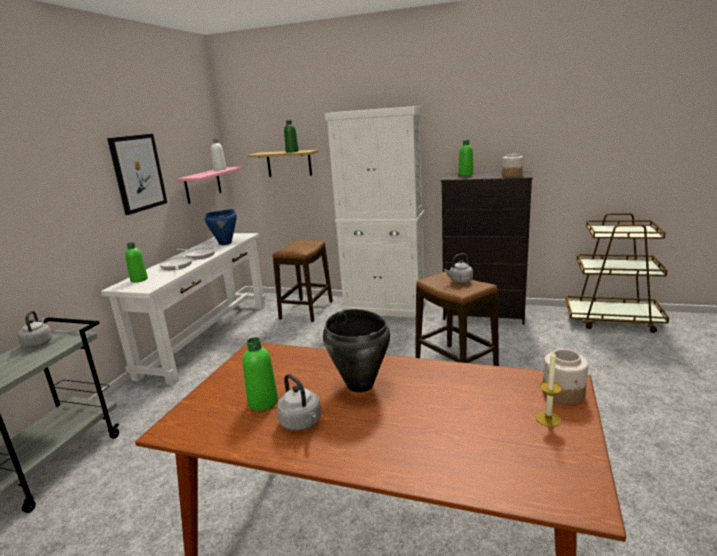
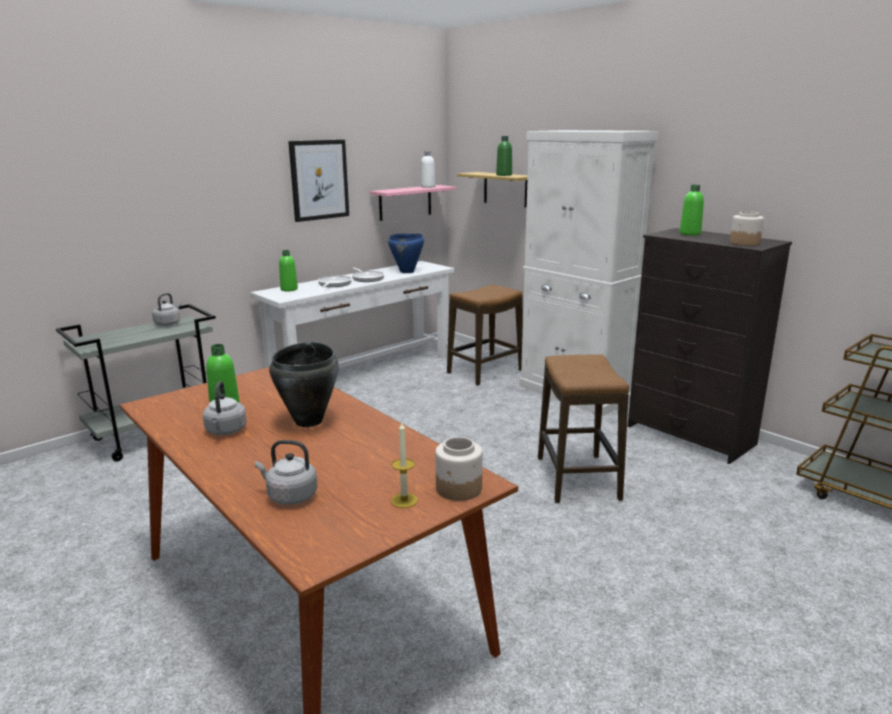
camera: 30 degrees right, 0 degrees up
grey kettle [444,253,473,283] -> grey kettle moved to [255,440,318,505]

